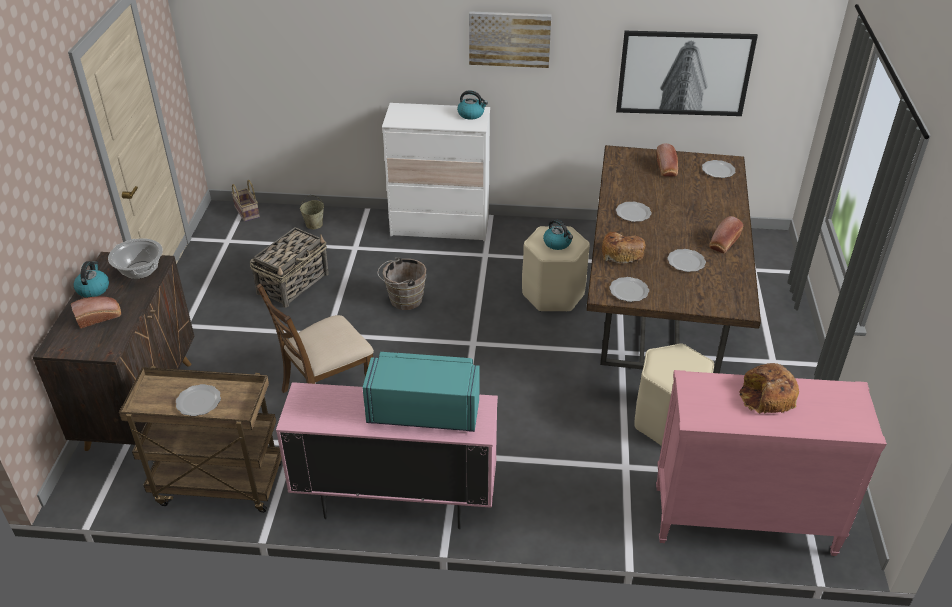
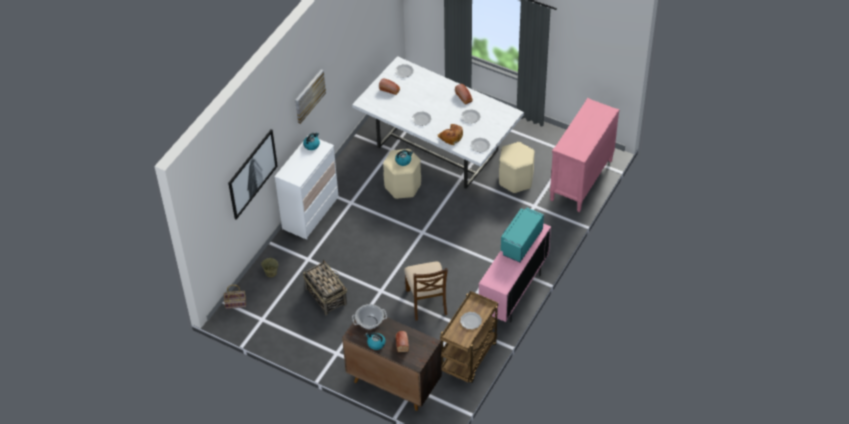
camera: 65 degrees left, 10 degrees up
brown bucket [377,257,426,310] -> none
brown dining table [586,145,761,373] -> white dining table [352,56,524,189]
picture [616,31,758,116] -> picture moved to [228,129,278,220]
bread [739,363,799,414] -> none

